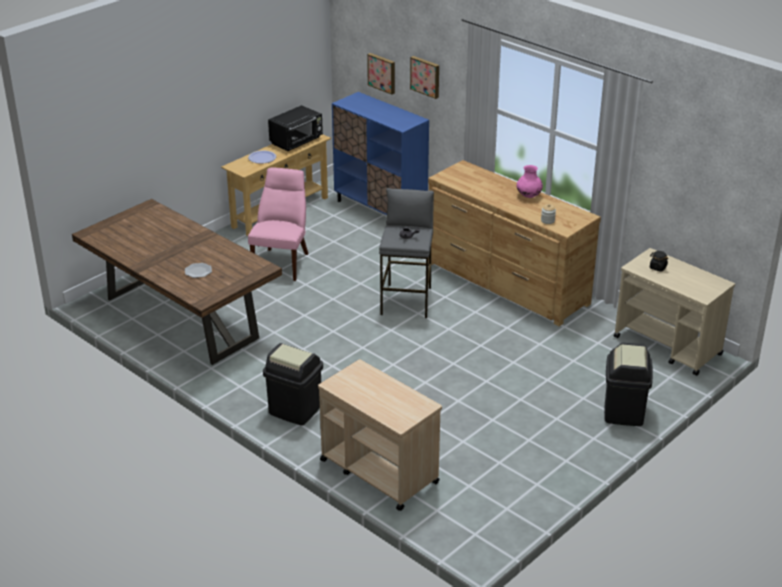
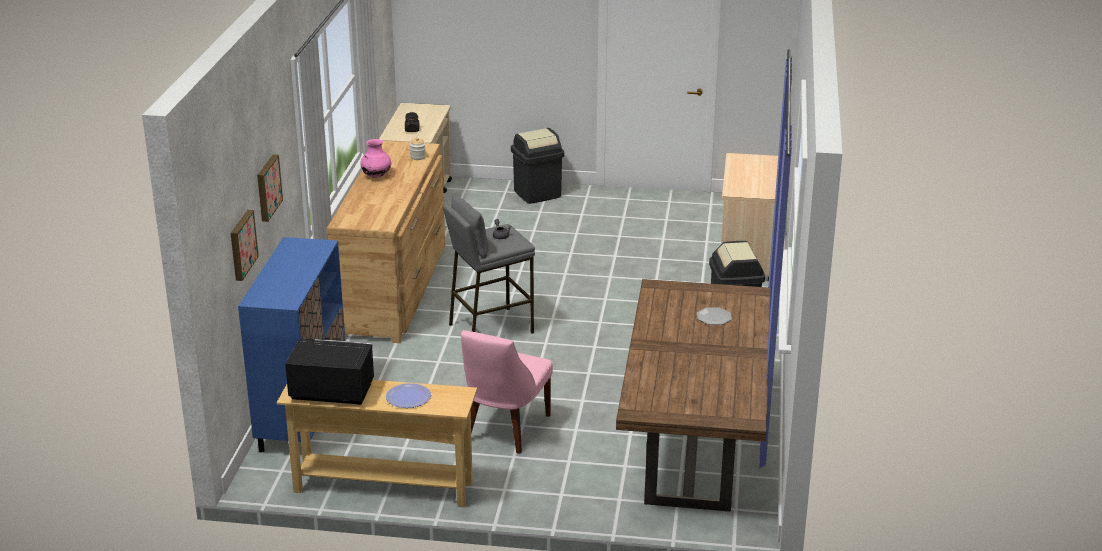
camera: 125 degrees left, 5 degrees down
pink chair [248,168,308,281] -> pink chair turned 45 degrees counterclockwise [461,330,553,454]

